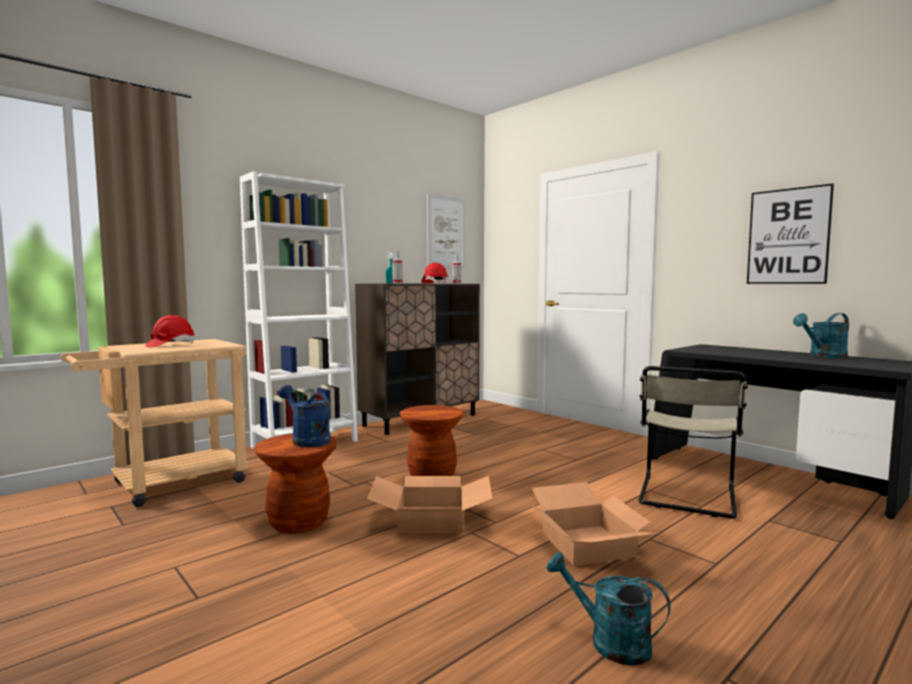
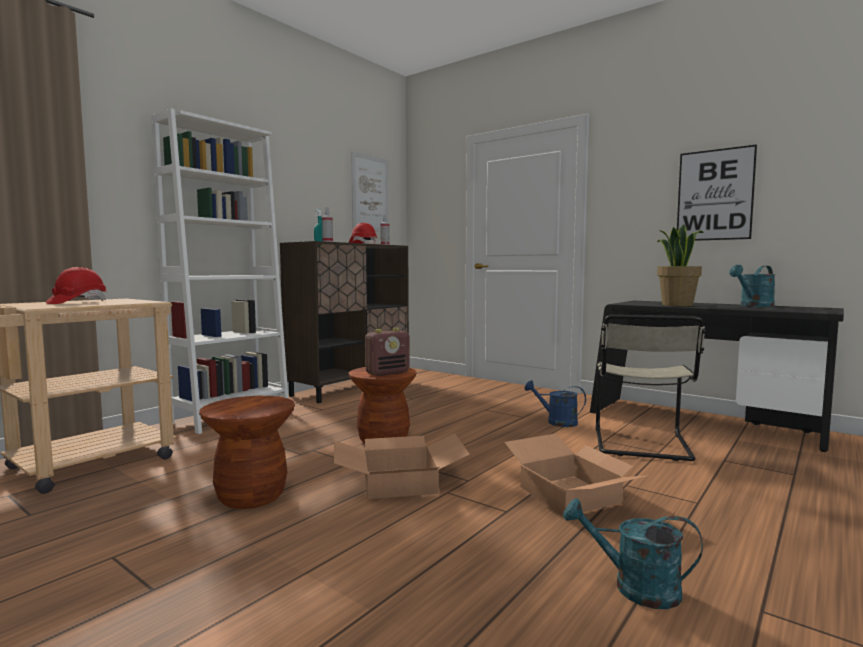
camera: 10 degrees left, 0 degrees up
blue watering can [278,385,331,447] -> blue watering can moved to [524,380,586,427]
none -> radio [365,328,410,376]
none -> potted plant [657,224,704,306]

